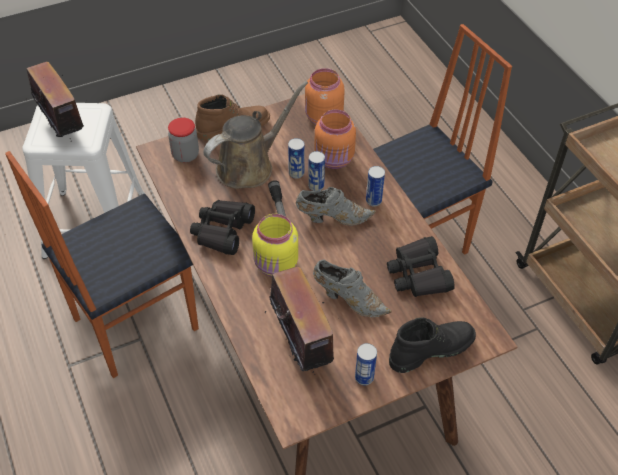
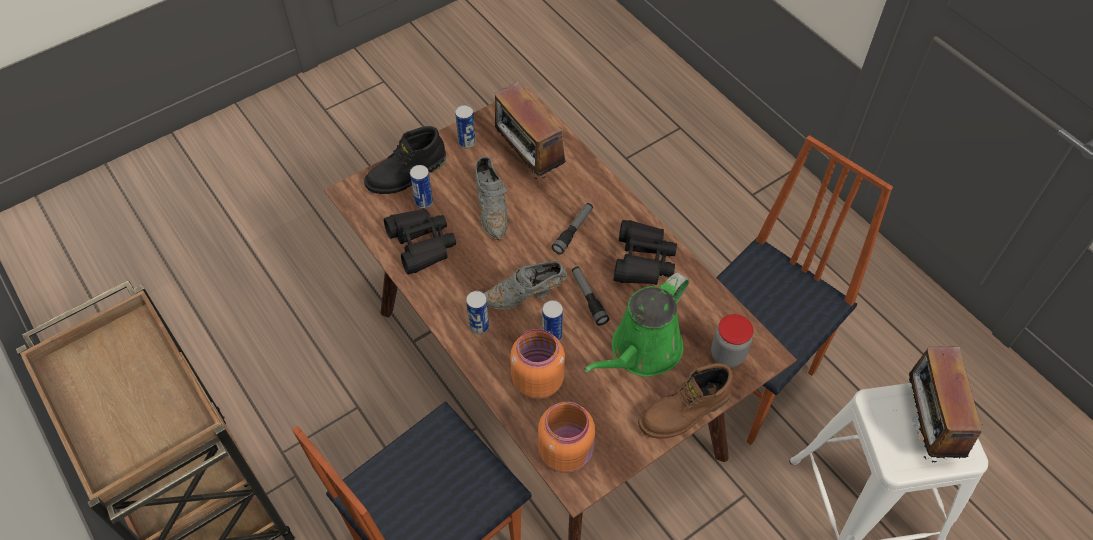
camera: 170 degrees right, 5 degrees up
radio [26,61,84,139] -> radio turned 45 degrees clockwise [909,347,983,462]
brown watering can [203,81,308,189] -> green watering can [584,272,689,377]
yellow jar [252,214,298,277] -> flashlight [552,203,593,255]
can [288,138,304,178] -> can moved to [410,165,433,209]
grey shoe [313,259,392,317] -> grey shoe turned 120 degrees counterclockwise [474,156,508,240]

